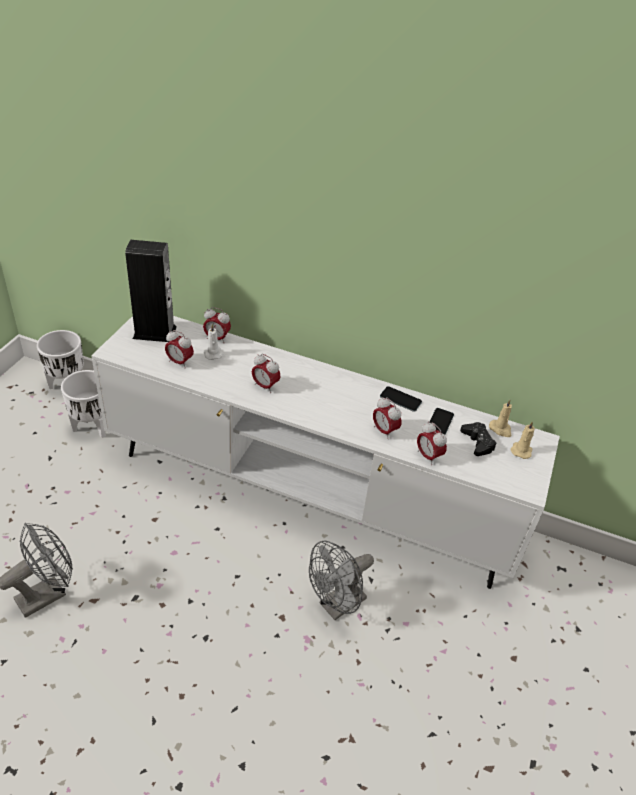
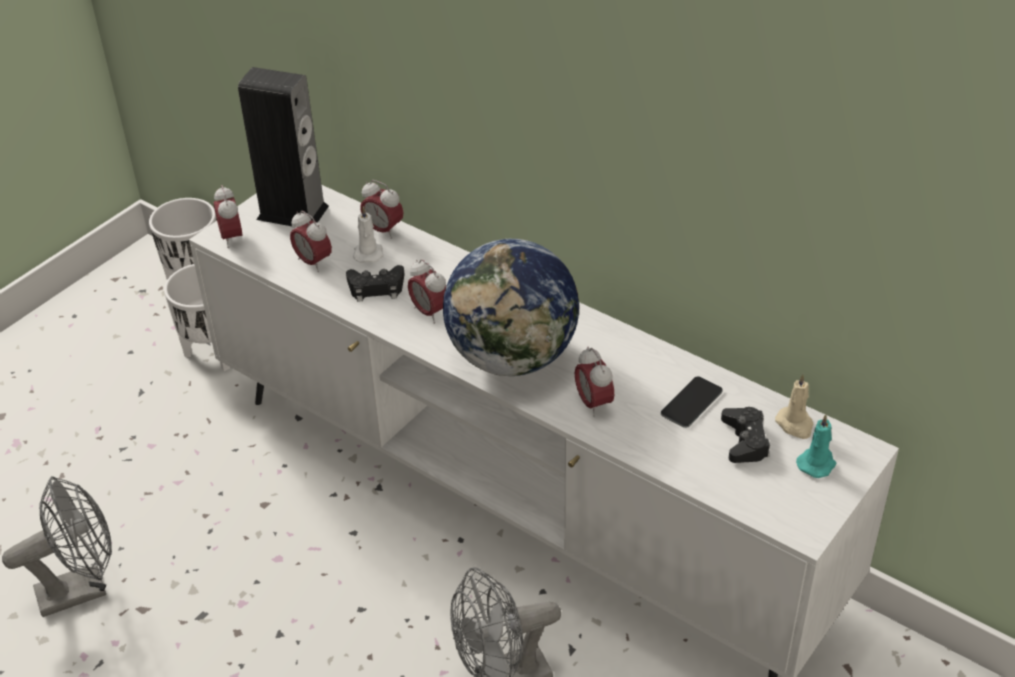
camera: 20 degrees right, 0 degrees up
phone [380,386,422,412] -> none
alarm clock [417,422,447,465] -> alarm clock moved to [214,185,243,248]
beige candle [511,421,535,459] -> turquoise candle [796,414,836,478]
none -> black game controller [346,265,405,302]
none -> globe [443,239,579,376]

